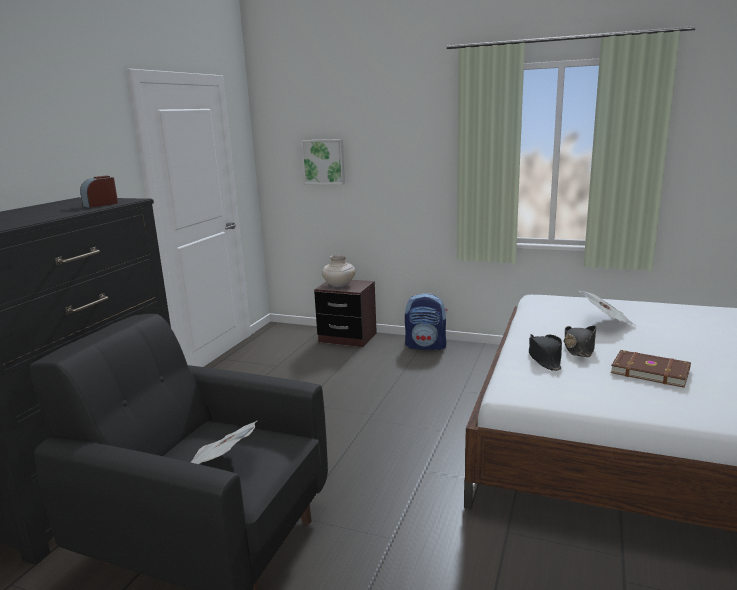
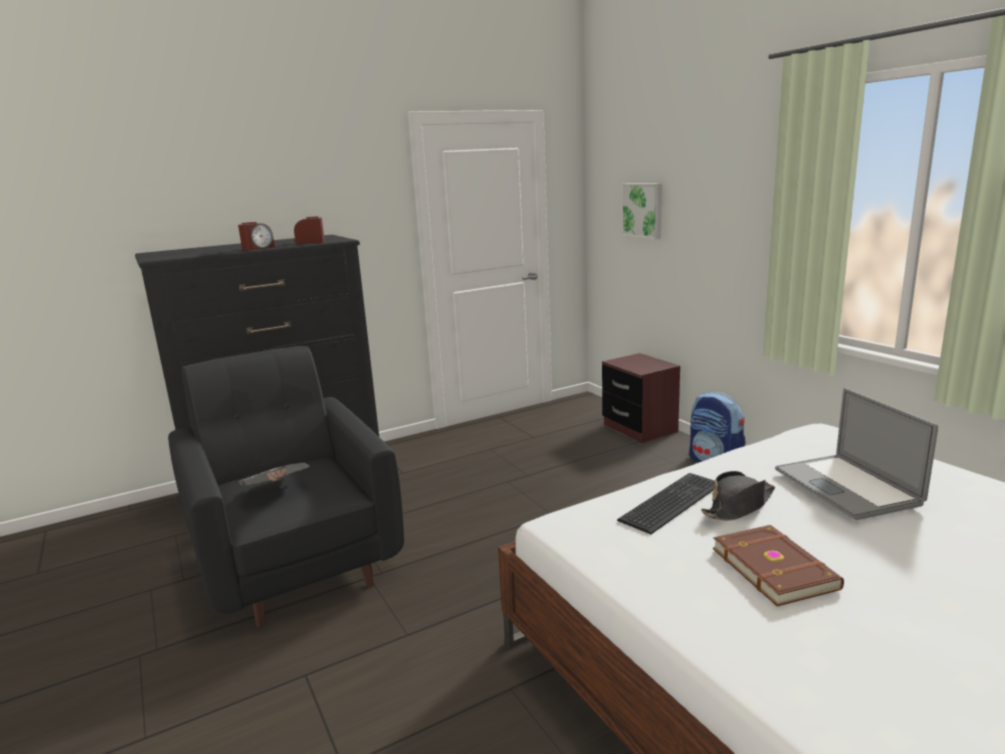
camera: 40 degrees right, 0 degrees up
beige vase [322,254,356,287] -> none
black hat [529,334,562,371] -> keyboard [617,473,715,534]
newspaper [579,291,637,326] -> laptop [775,388,938,520]
none -> alarm clock [238,222,275,251]

